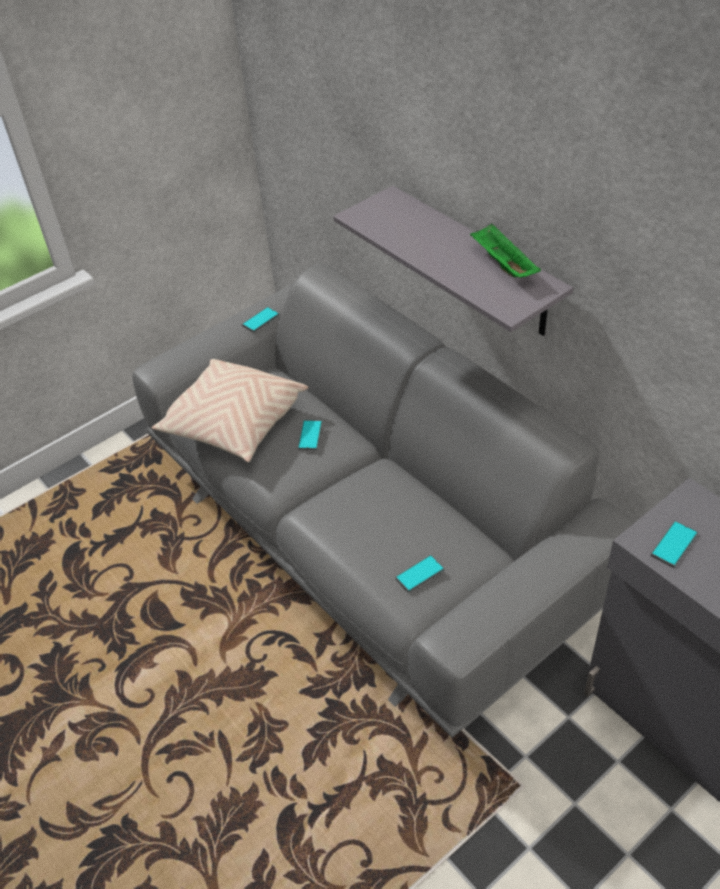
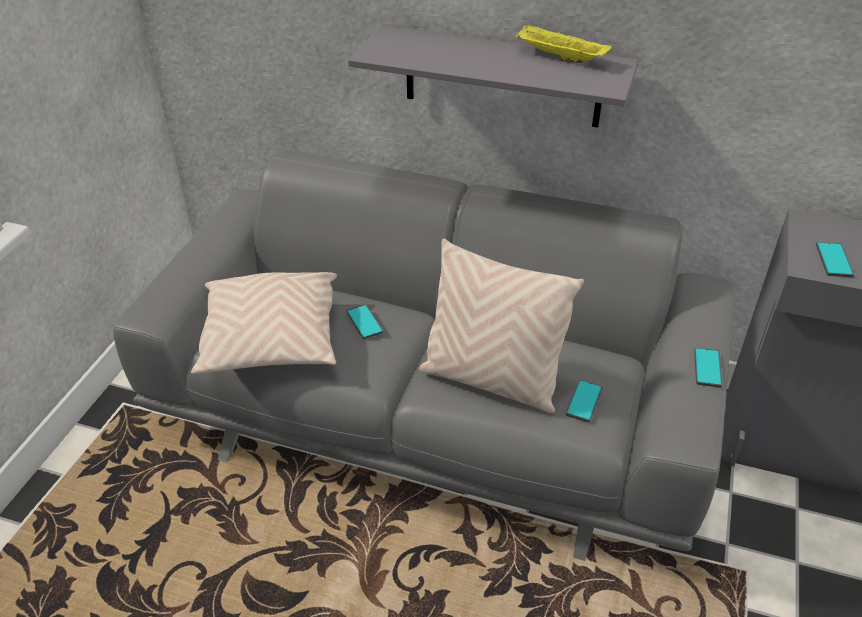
camera: 35 degrees left, 5 degrees down
phone [242,307,279,333] -> phone moved to [694,348,722,388]
green tray [470,224,541,278] -> yellow tray [515,24,612,63]
none -> beige pillow [419,239,584,413]

